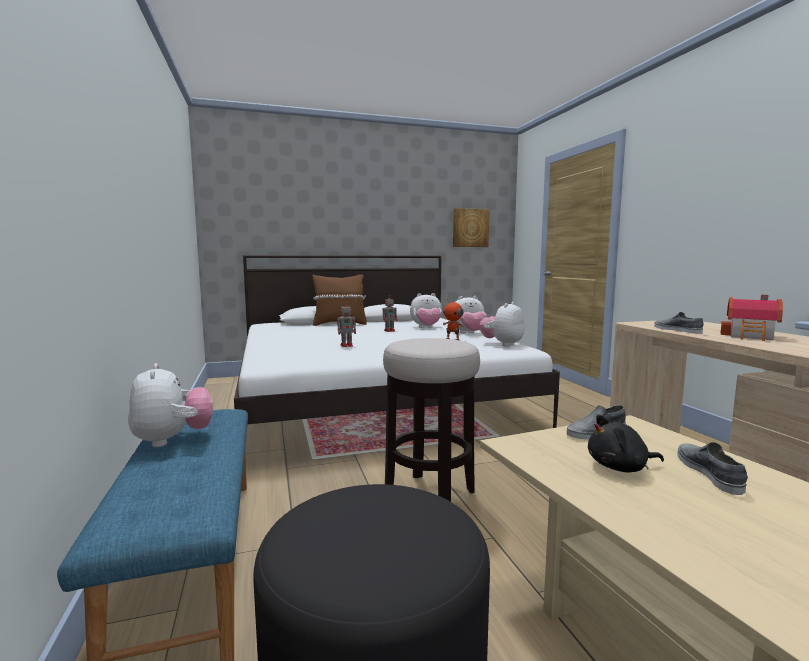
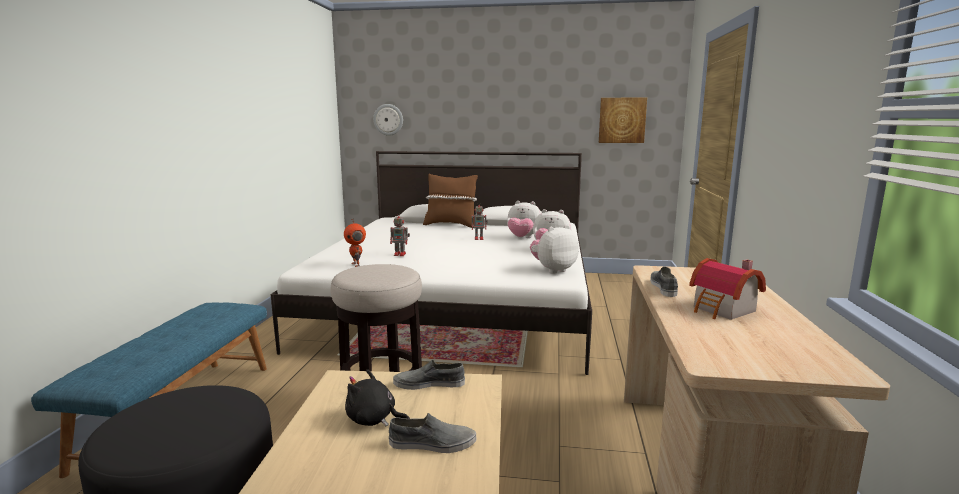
camera: 25 degrees right, 5 degrees up
plush toy [128,363,213,448] -> none
toy robot [443,299,464,340] -> toy robot moved to [344,218,366,267]
grey shoe [677,442,748,495] -> grey shoe turned 60 degrees clockwise [389,413,476,453]
none -> wall clock [373,104,403,136]

